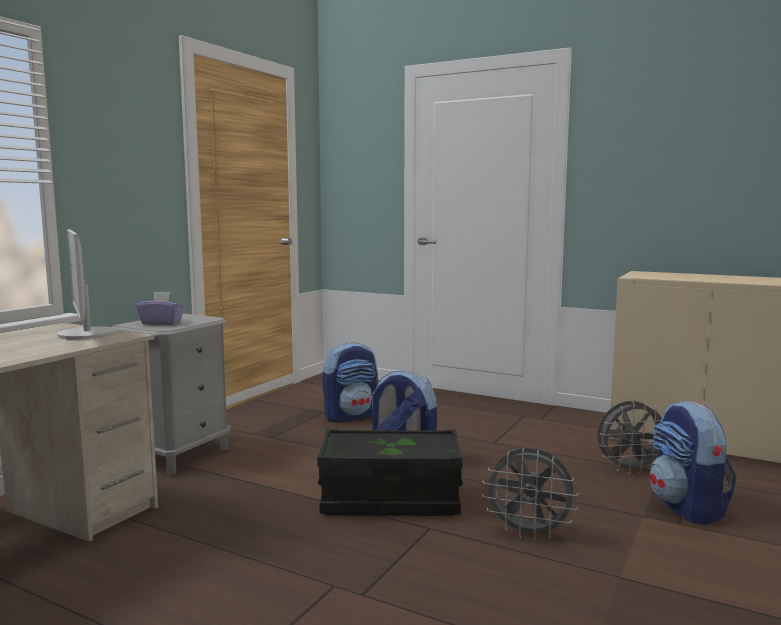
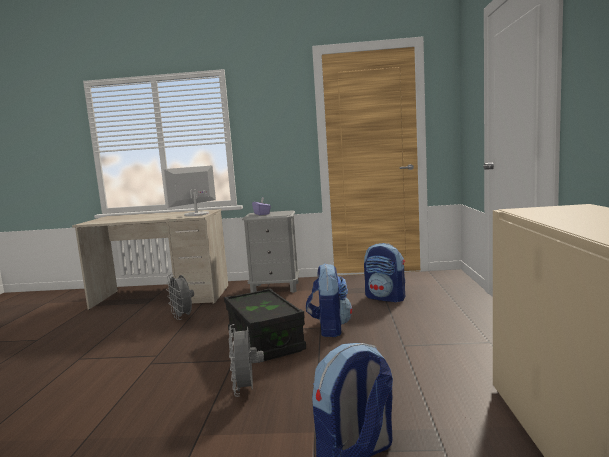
camera: 65 degrees right, 0 degrees up
grey fan [597,401,662,475] -> grey fan moved to [166,274,194,320]

